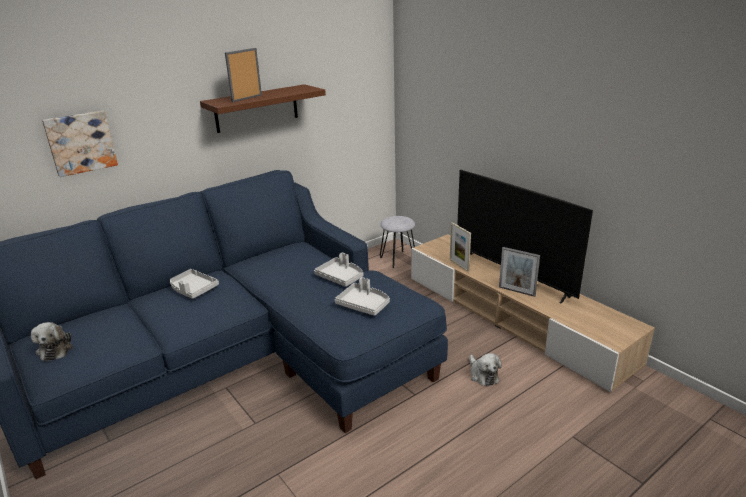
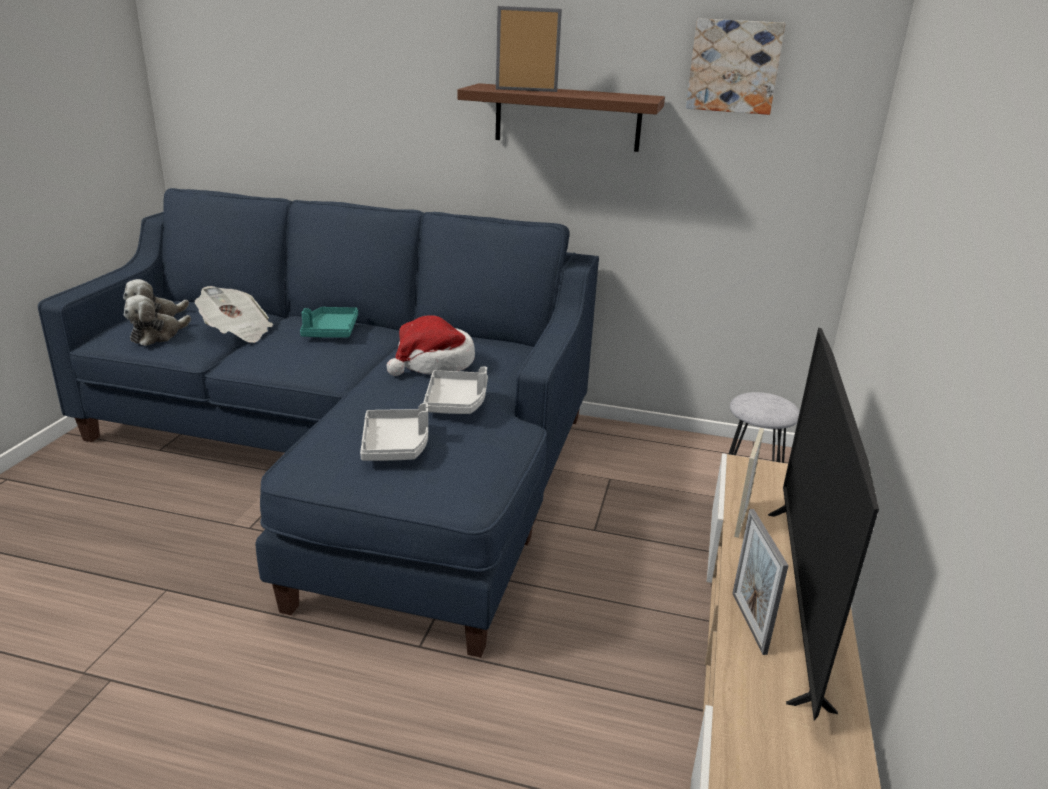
camera: 50 degrees right, 0 degrees up
picture [42,111,118,177] -> picture moved to [686,18,785,115]
grey tray [170,269,219,299] -> turquoise tray [300,307,358,338]
plush toy [469,353,502,386] -> plush toy moved to [124,295,191,346]
none -> newspaper [195,286,273,343]
none -> hat [387,316,475,376]

